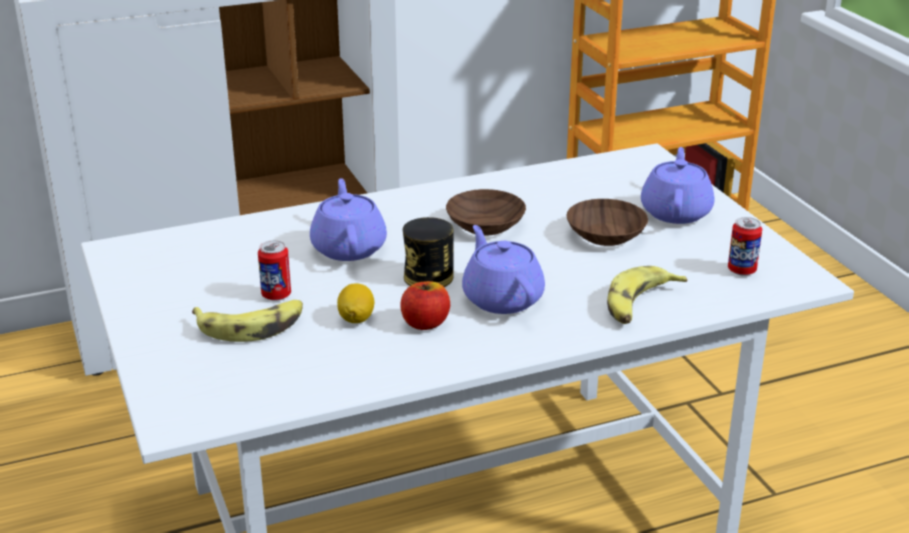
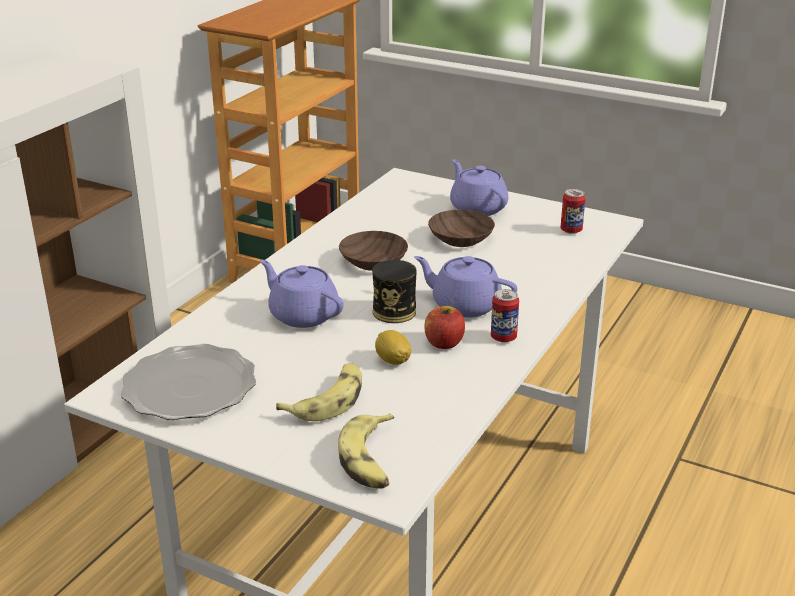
camera: 40 degrees left, 0 degrees up
can [258,240,291,301] -> can moved to [491,289,519,343]
banana [607,266,687,324] -> banana moved to [338,414,395,489]
none -> plate [121,344,256,420]

